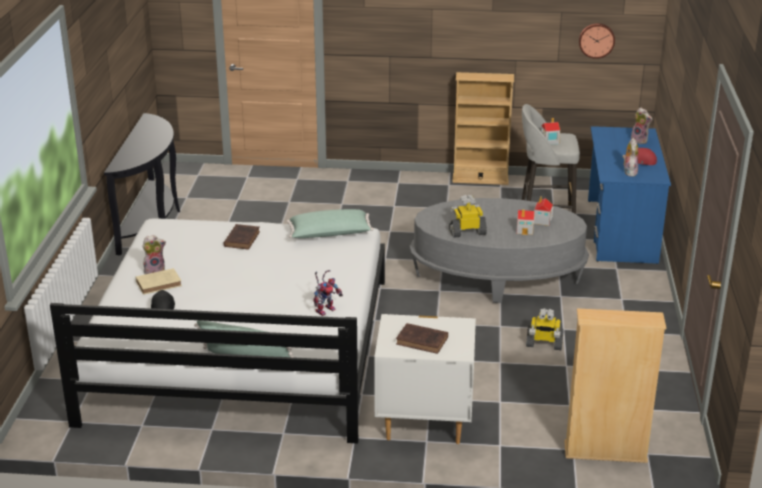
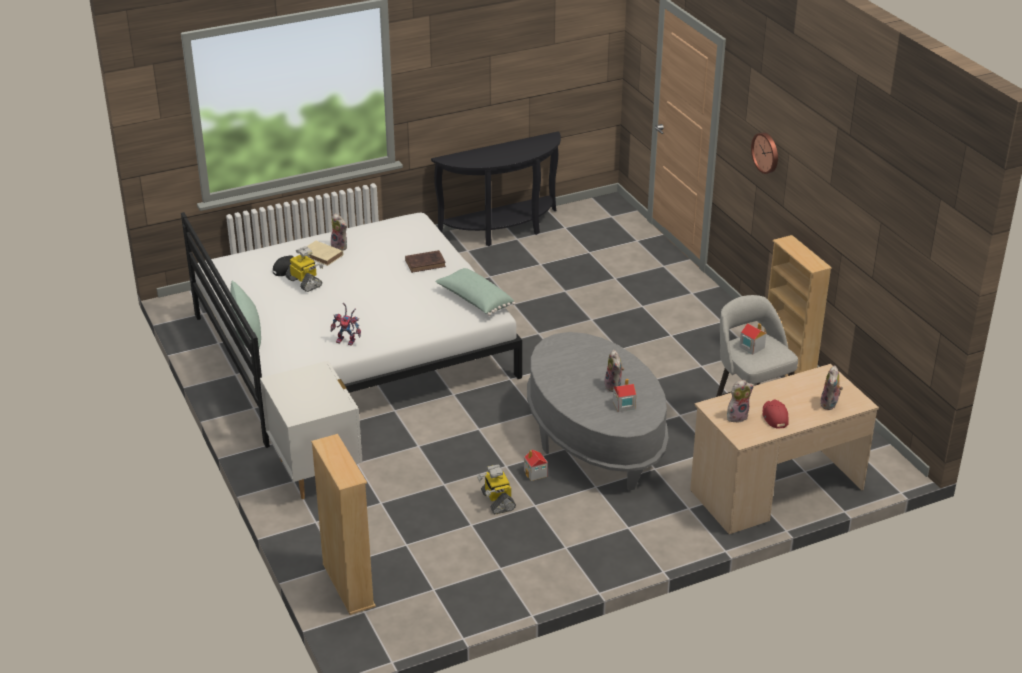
camera: 60 degrees right, 5 degrees up
brown book [396,323,448,354] -> none
toy robot [449,195,487,238] -> toy robot moved to [286,246,323,292]
toy house [517,209,535,235] -> toy house moved to [524,449,548,481]
wall clock [579,23,615,59] -> wall clock moved to [751,132,778,174]
blue desk [588,126,671,264] -> beige desk [690,364,879,534]
none -> plush toy [605,350,624,392]

